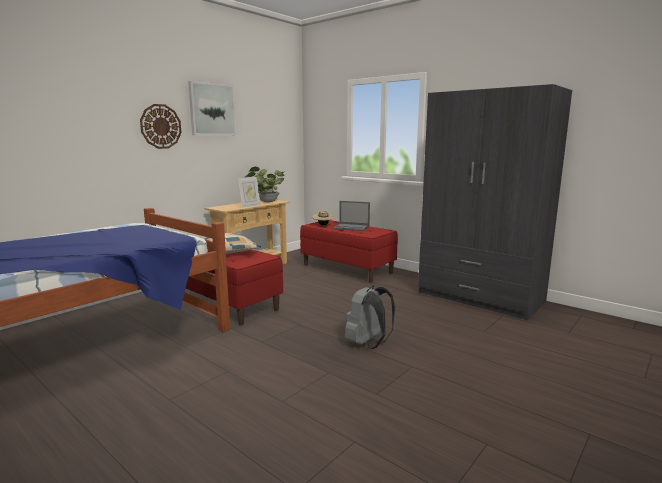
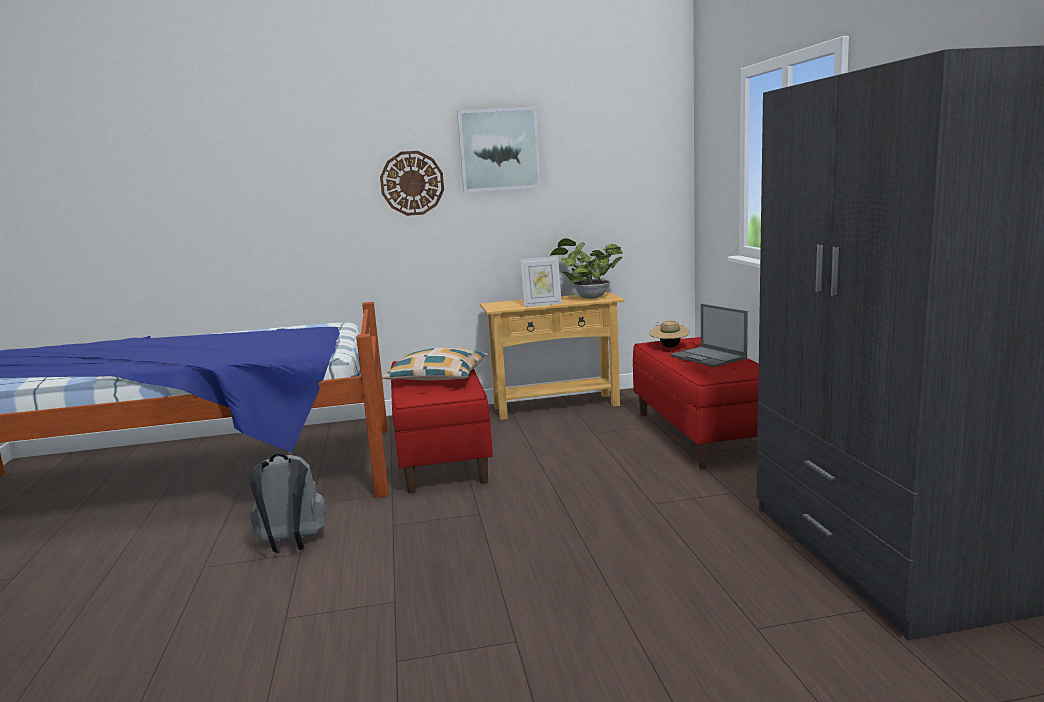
camera: 40 degrees right, 0 degrees up
grey backpack [345,285,395,349] -> grey backpack moved to [248,453,326,553]

